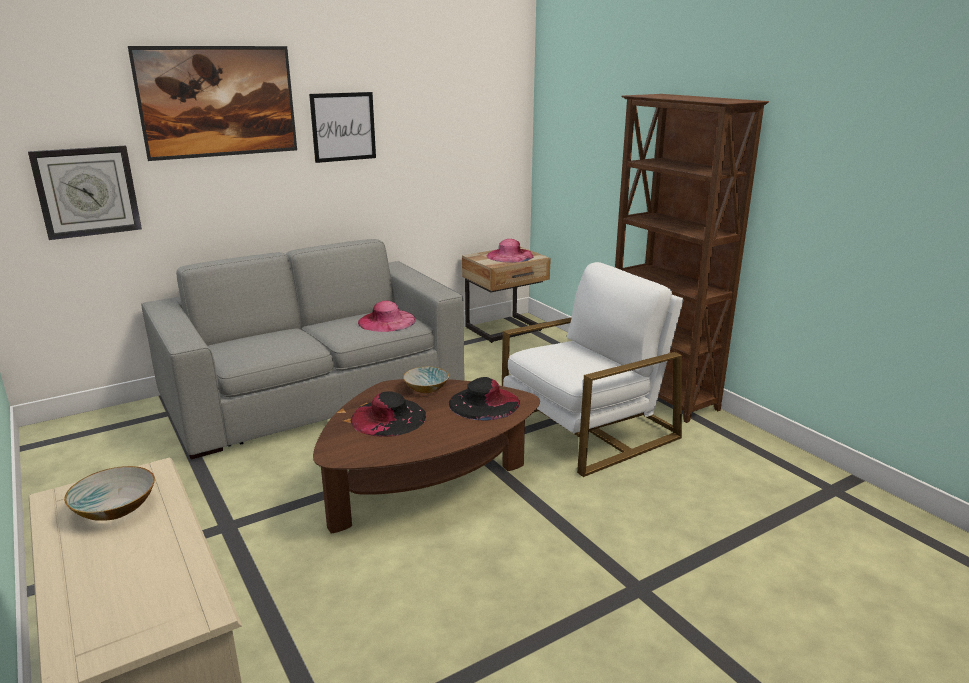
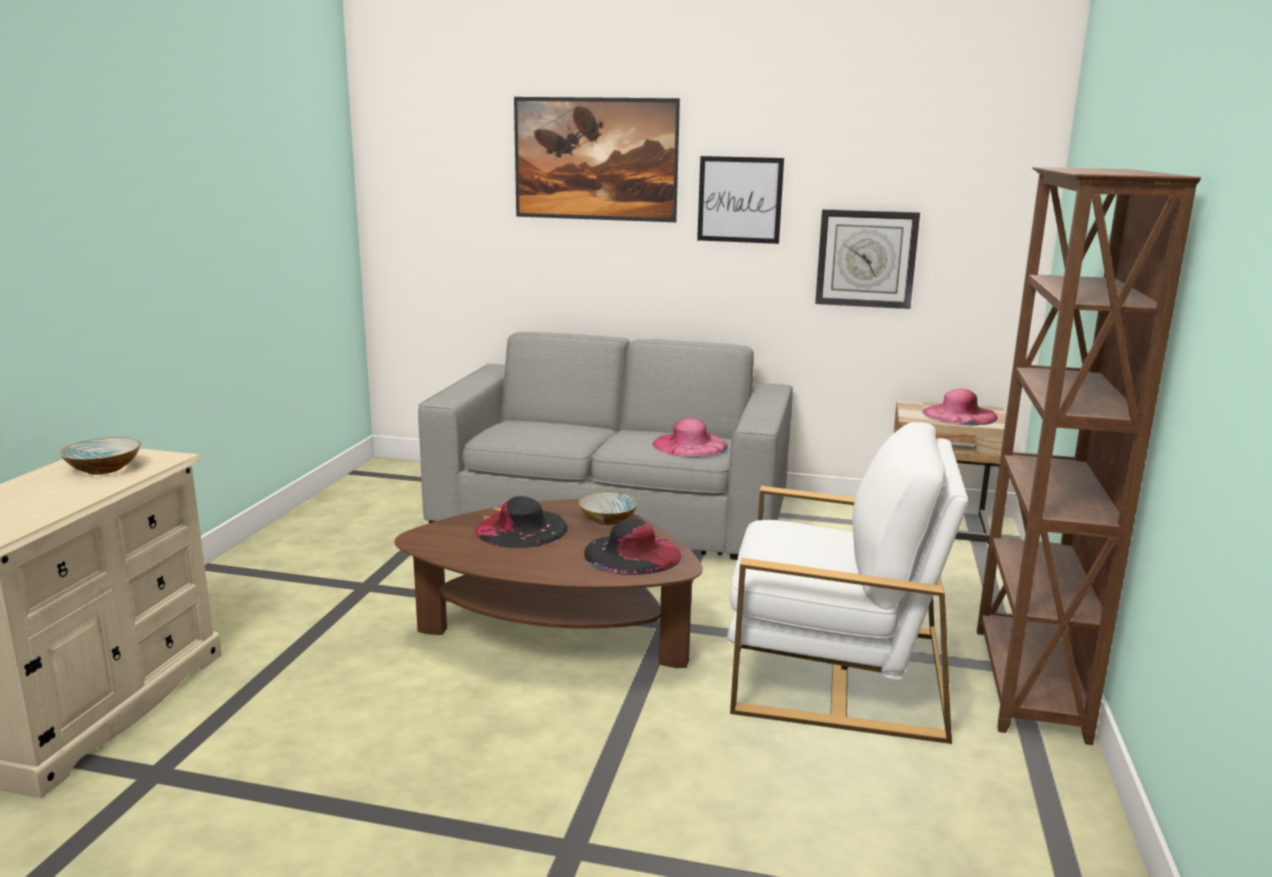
camera: 45 degrees right, 5 degrees down
wall clock [28,145,142,240] -> wall clock moved to [815,209,920,309]

